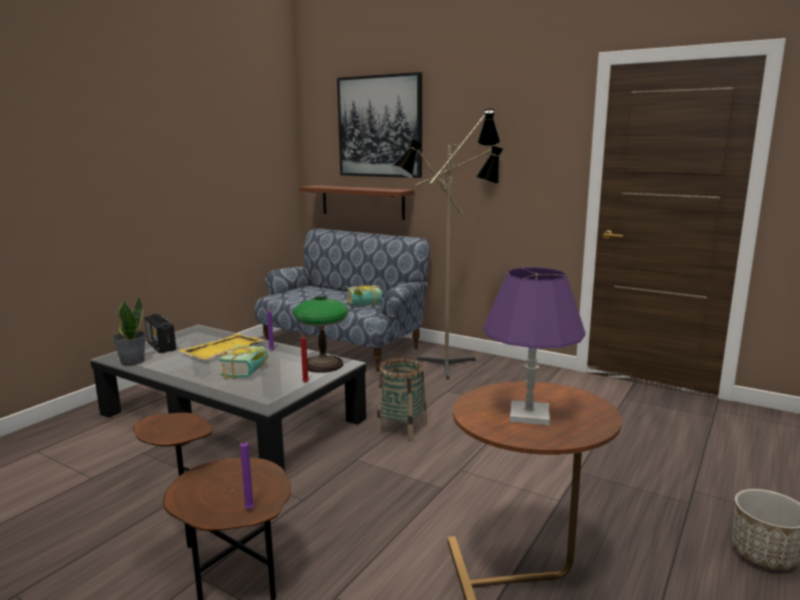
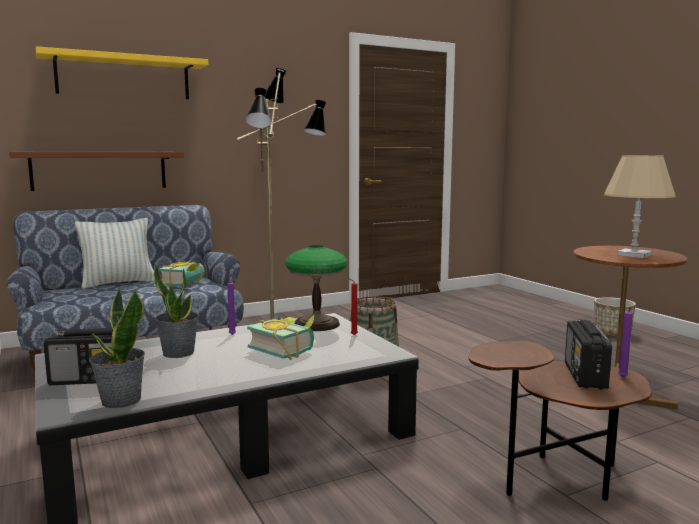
camera: 60 degrees left, 5 degrees down
yellow tray [178,333,263,360] -> potted plant [153,265,199,358]
picture [337,72,422,178] -> yellow shelf [36,46,209,99]
purple table lamp [483,267,585,425] -> beige table lamp [604,156,676,258]
none -> pillow [75,218,154,289]
none -> radio [565,320,612,389]

